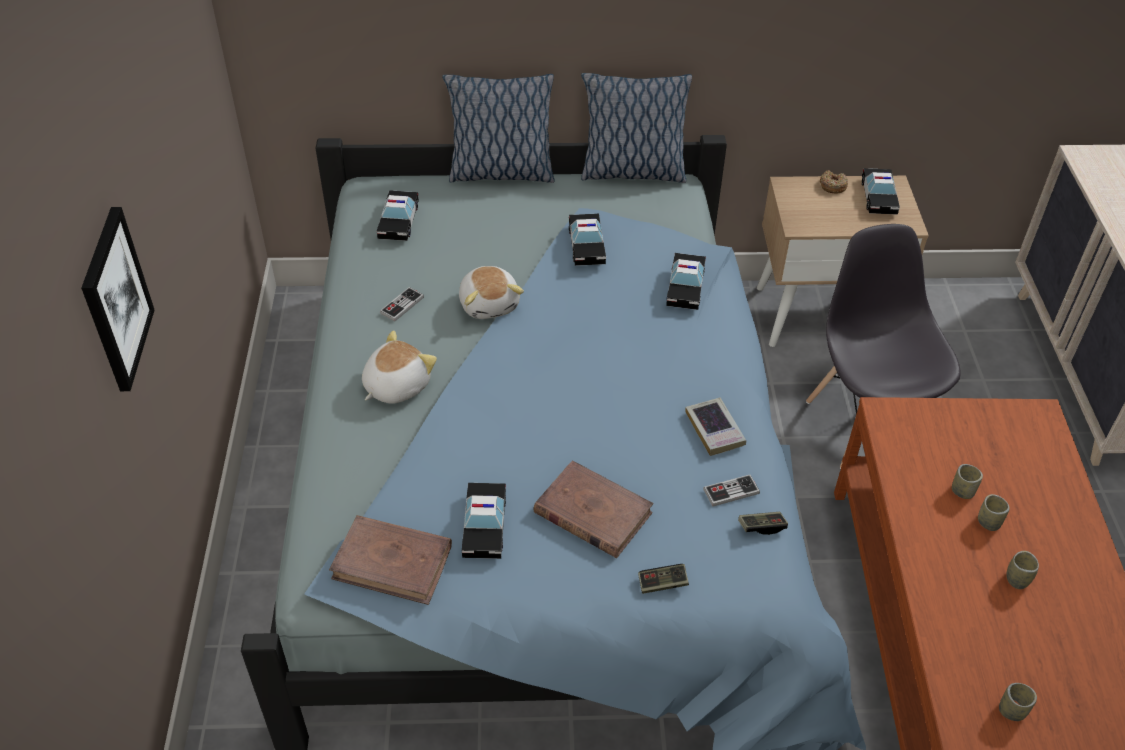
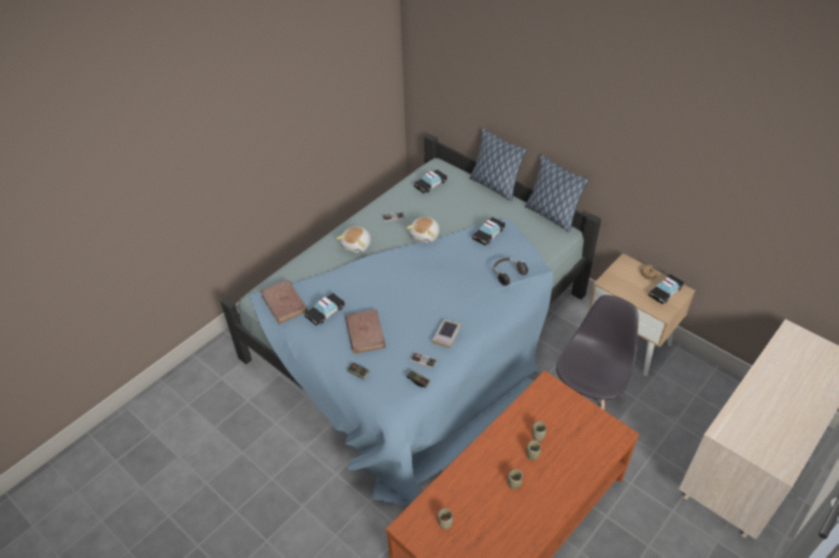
camera: 45 degrees right, 0 degrees up
picture [81,207,155,391] -> none
plush toy [362,330,437,404] -> plush toy turned 120 degrees clockwise [336,227,371,253]
toy car [666,253,706,310] -> headphones [493,258,528,286]

